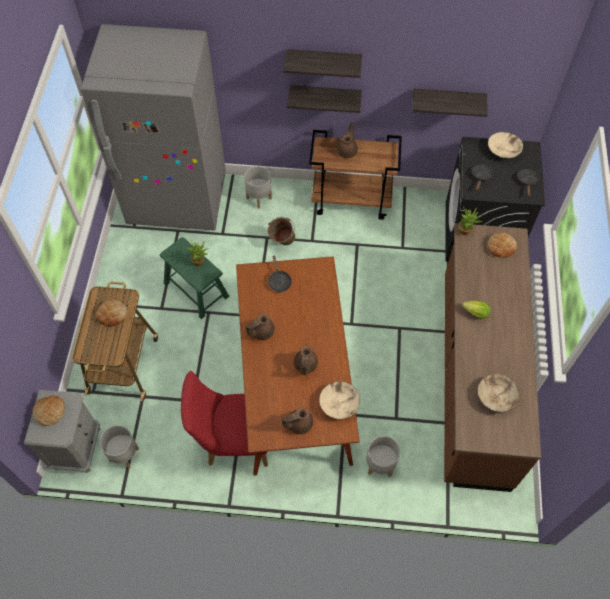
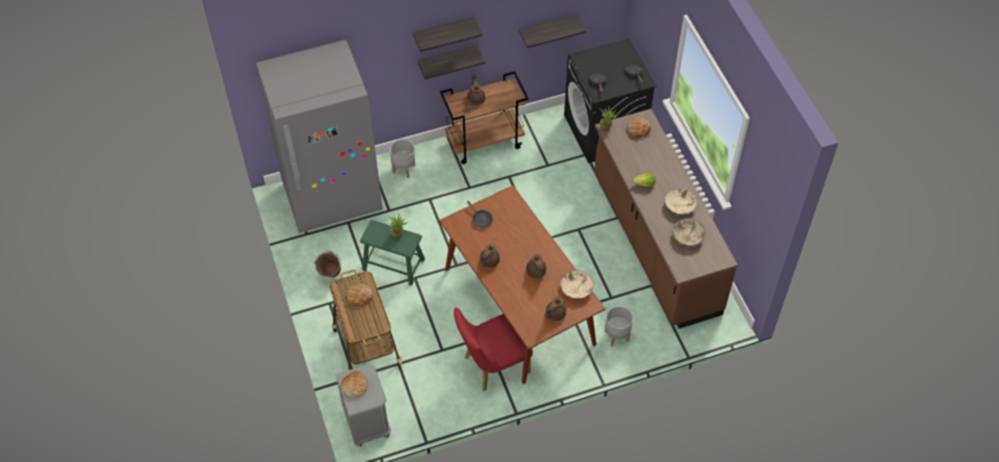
camera: 25 degrees left, 5 degrees down
grey planter [100,425,139,469] -> none
green bucket [268,217,295,245] -> green bucket moved to [314,251,341,278]
beige bowl [488,132,523,158] -> beige bowl moved to [665,189,697,215]

